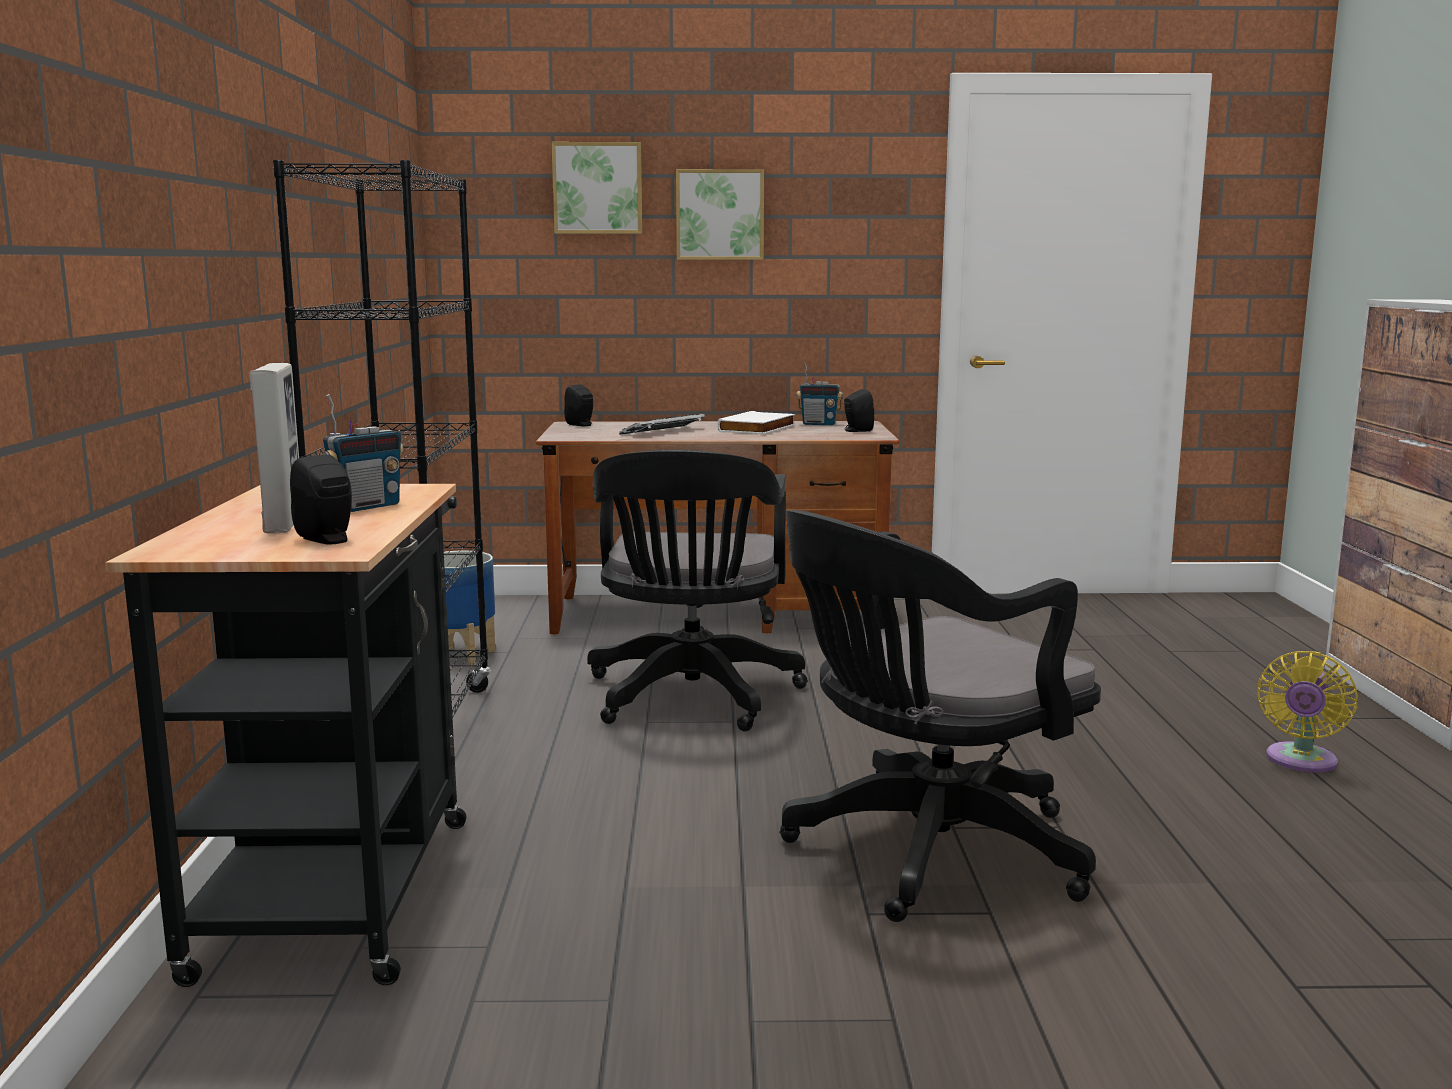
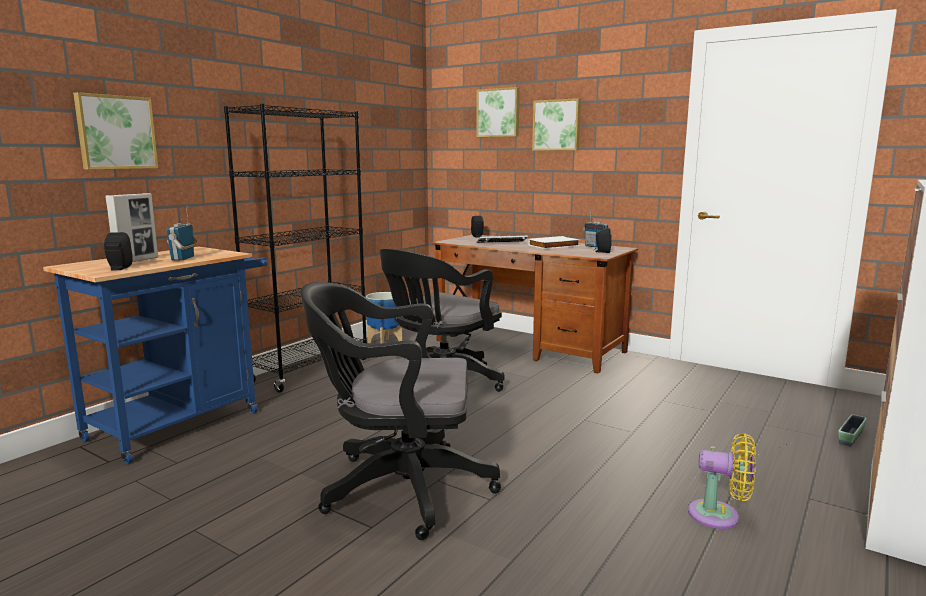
camera: 35 degrees right, 0 degrees up
black cart [105,484,467,987] -> blue cart [43,246,268,464]
radio [322,394,404,512] -> radio turned 105 degrees clockwise [166,207,198,261]
yellow fan [1257,651,1358,772] -> yellow fan turned 135 degrees counterclockwise [688,433,756,529]
none -> picture [73,92,158,170]
none -> planter [838,414,867,447]

